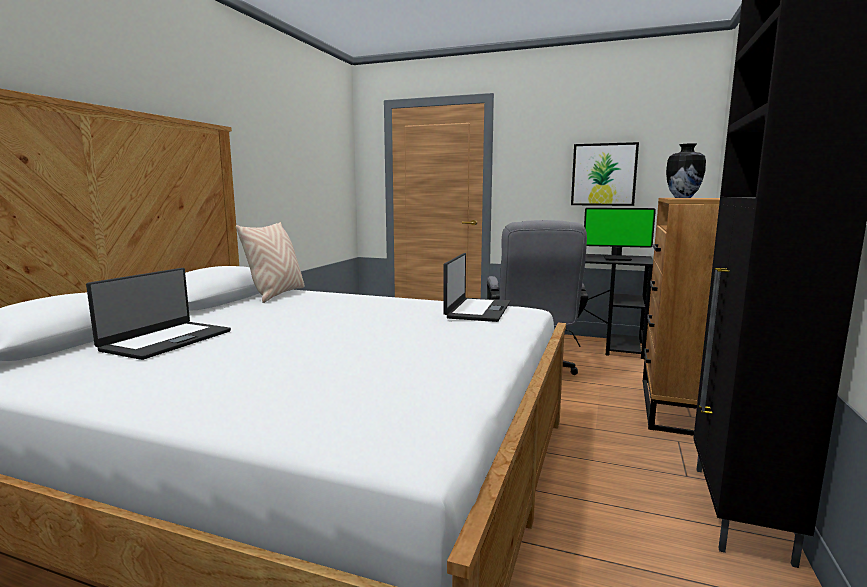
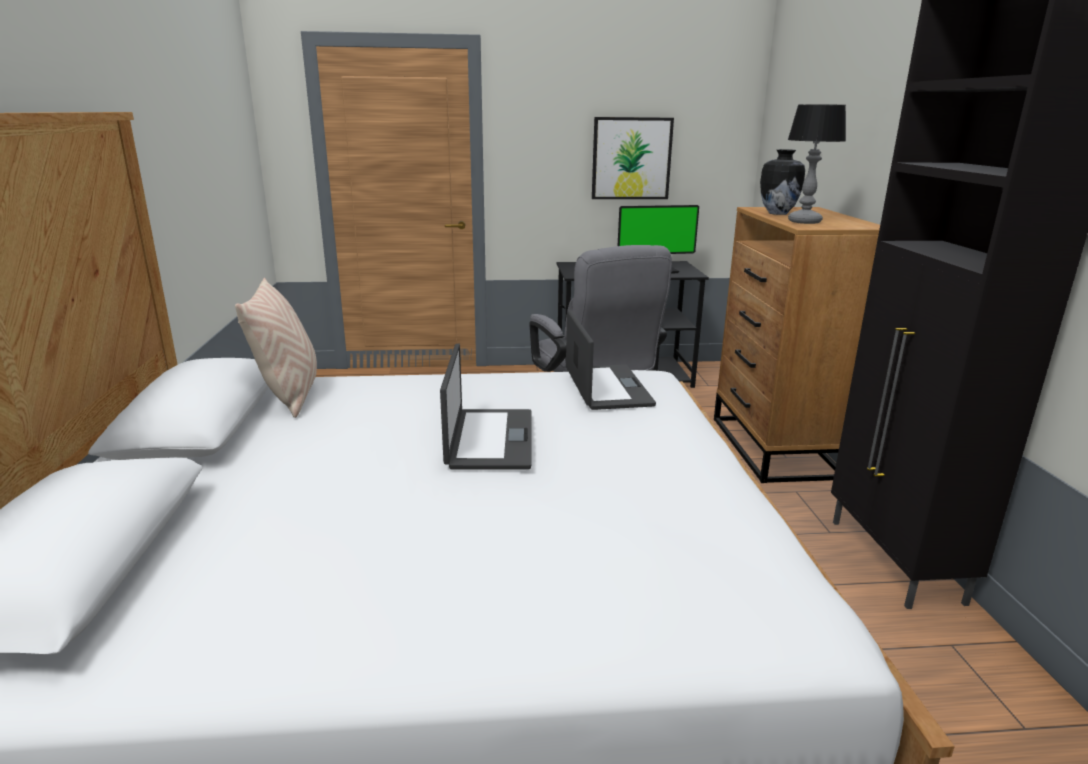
camera: 25 degrees left, 10 degrees up
laptop [86,268,231,360] -> laptop moved to [440,344,532,470]
none -> table lamp [788,104,846,224]

